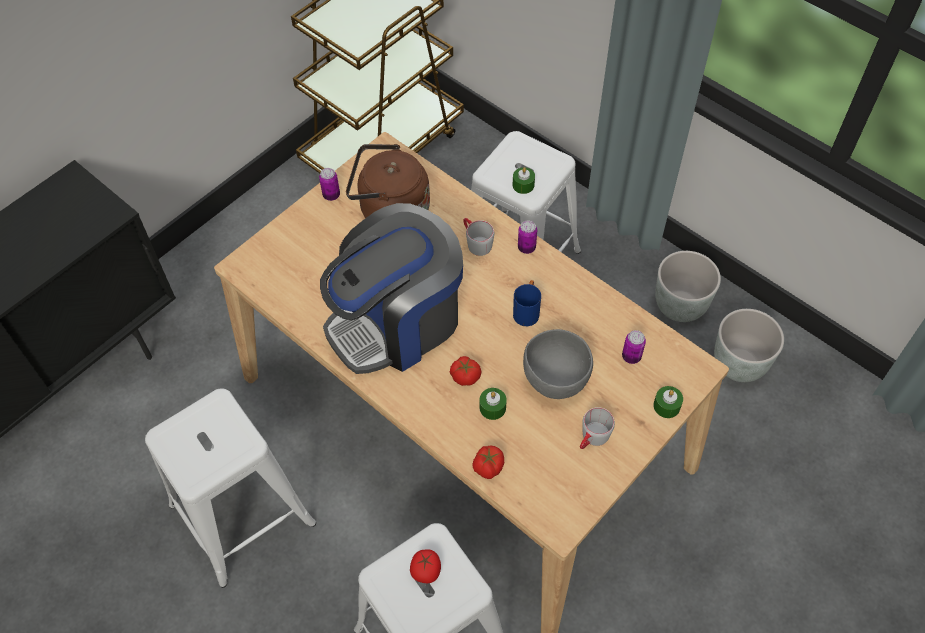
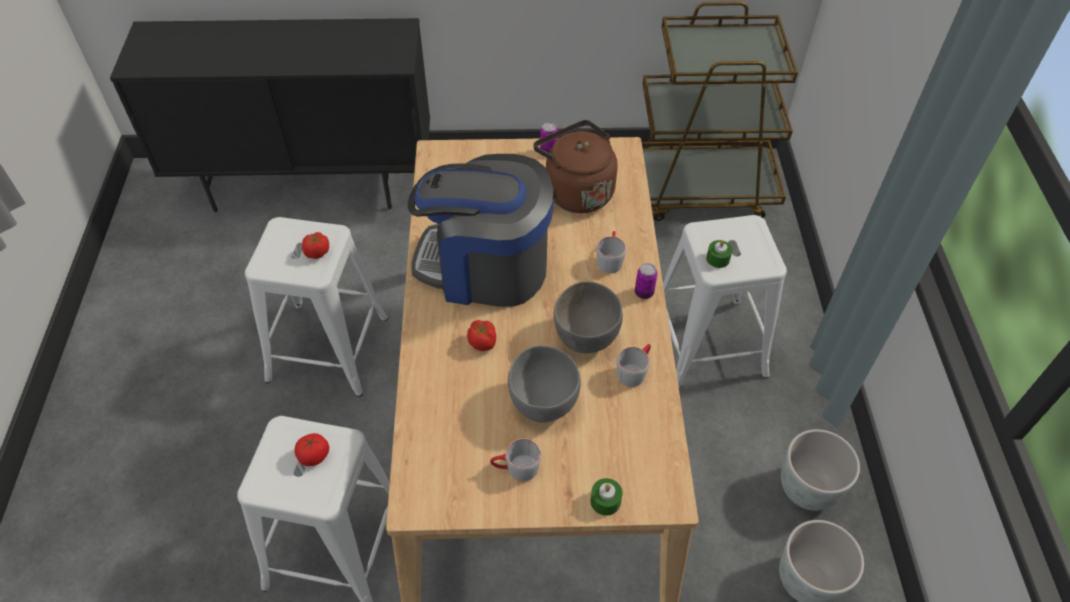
camera: 45 degrees right, 5 degrees down
tomato [472,445,504,479] -> tomato moved to [302,232,329,259]
green candle [480,388,507,420] -> none
blue mug [513,280,541,326] -> grey bowl [554,281,623,353]
can [622,330,646,364] -> none
none -> grey mug [617,344,651,387]

